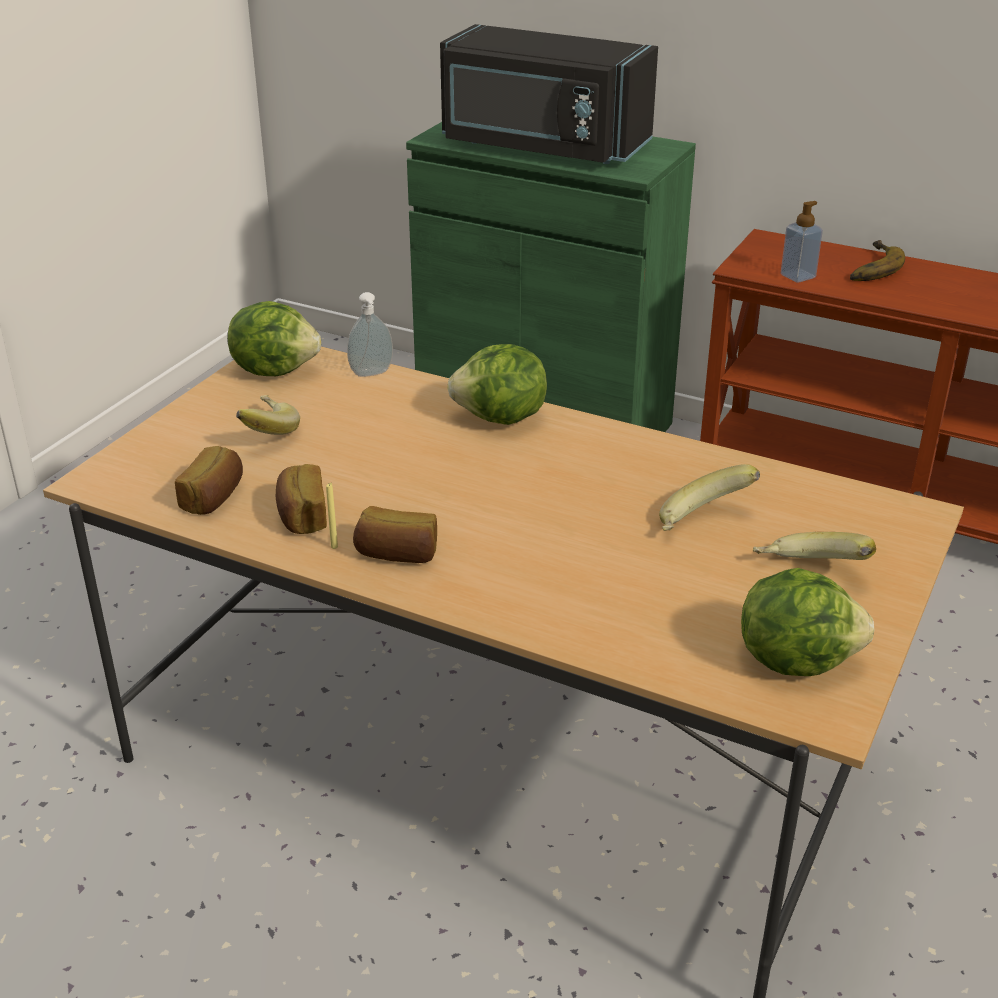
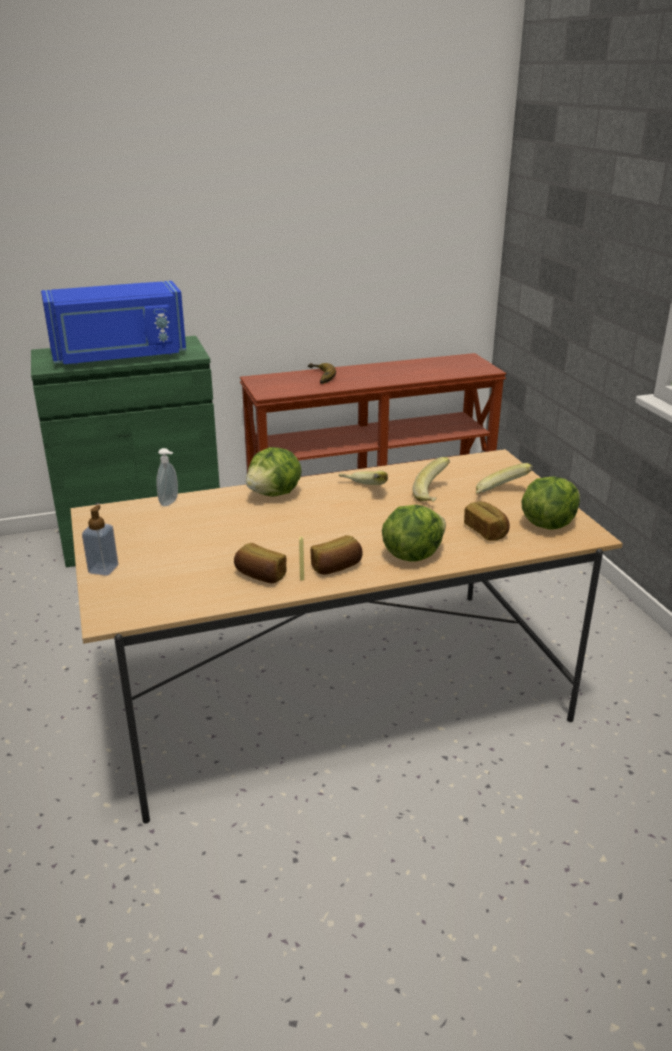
camera: 45 degrees left, 5 degrees down
bread [175,446,243,515] -> bread moved to [464,501,510,541]
lettuce [227,301,321,376] -> lettuce moved to [382,505,446,562]
banana [236,395,300,435] -> banana moved to [339,470,388,485]
black microwave [440,24,658,164] -> blue microwave [41,281,186,365]
soap dispenser [781,201,823,283] -> soap dispenser moved to [82,505,118,576]

